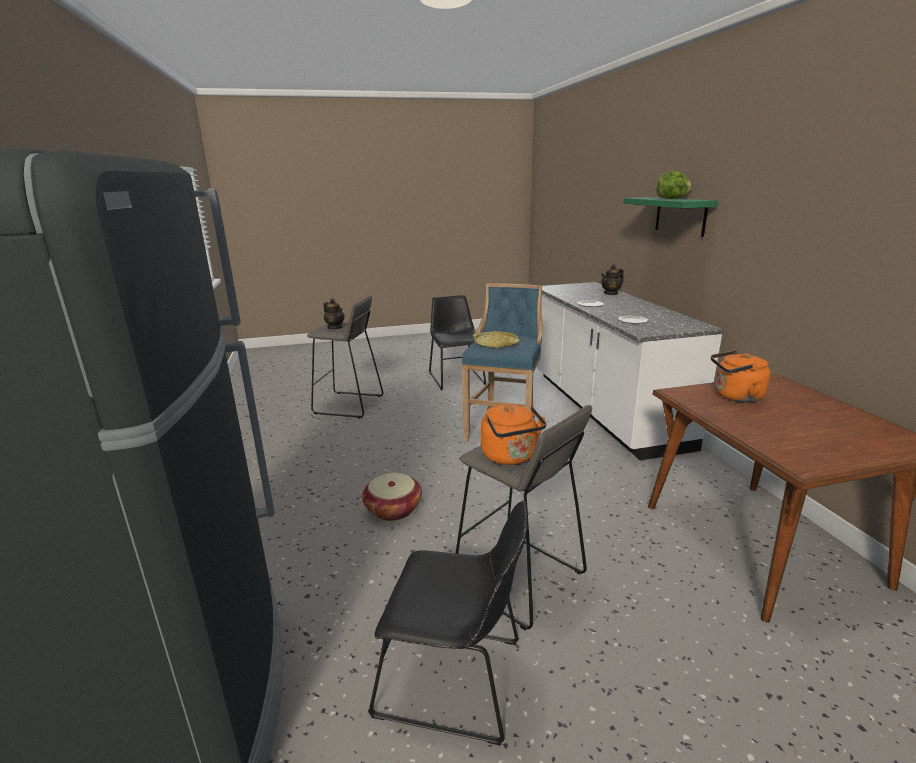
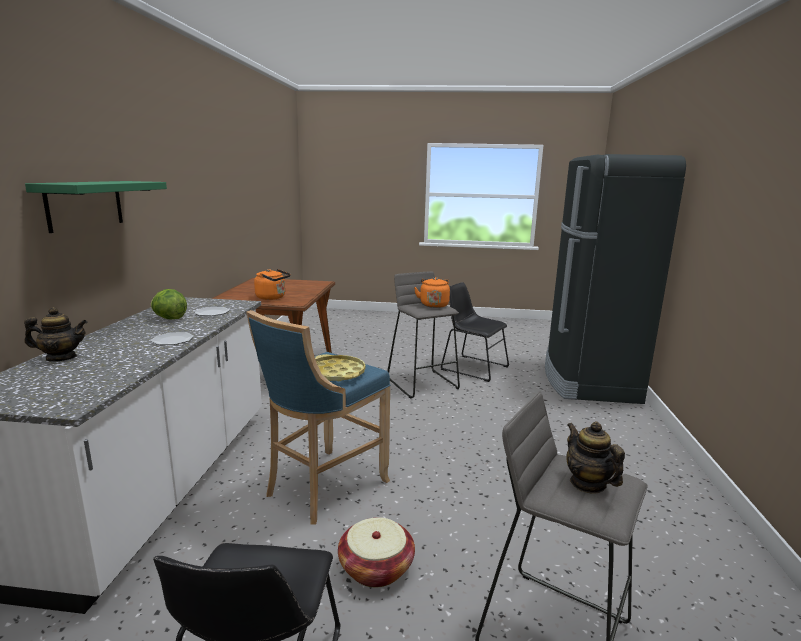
camera: 160 degrees left, 5 degrees down
basket [362,473,422,521] -> basket moved to [338,517,415,587]
lettuce [656,171,692,199] -> lettuce moved to [151,289,187,319]

